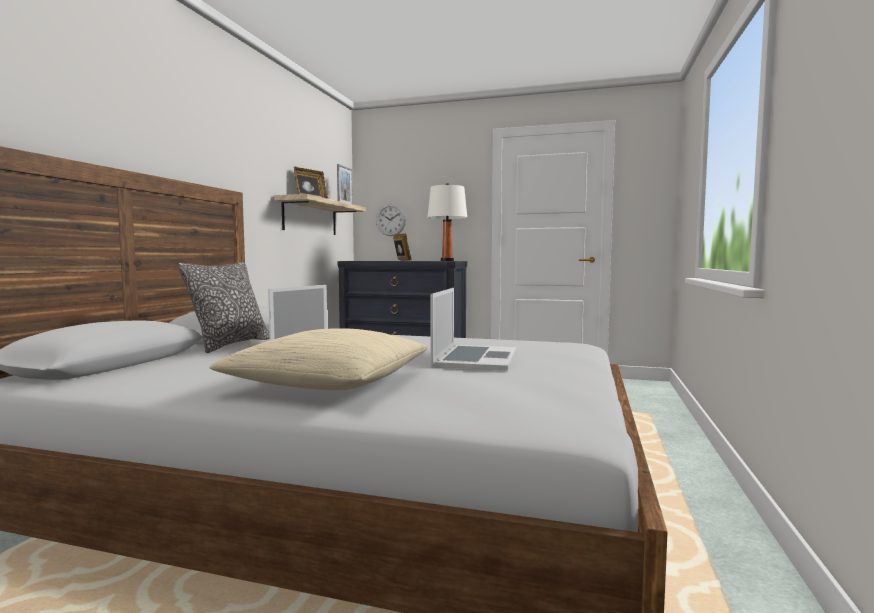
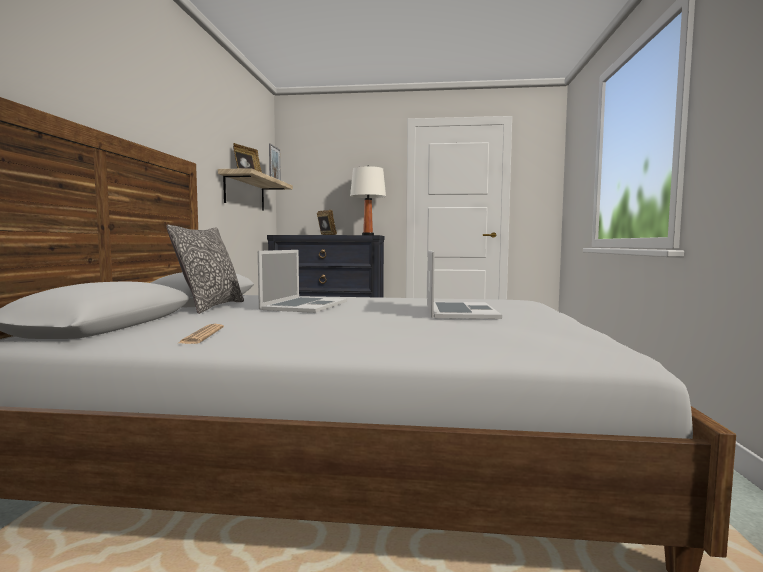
camera: 10 degrees left, 0 degrees up
beige pillow [209,328,428,390] -> none
wall clock [376,204,406,236] -> none
none -> newspaper [178,324,224,344]

